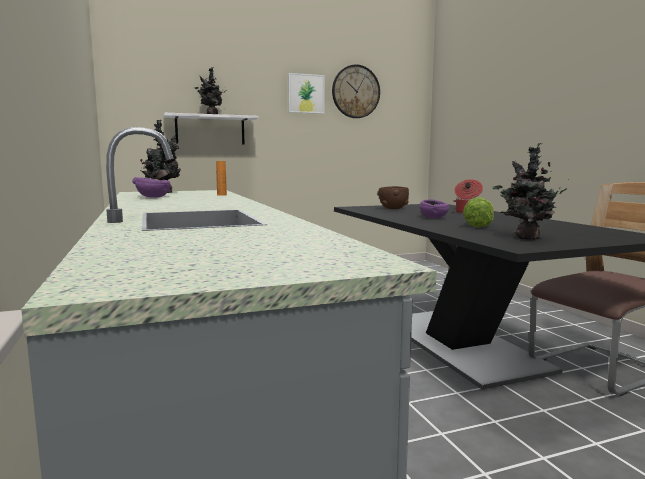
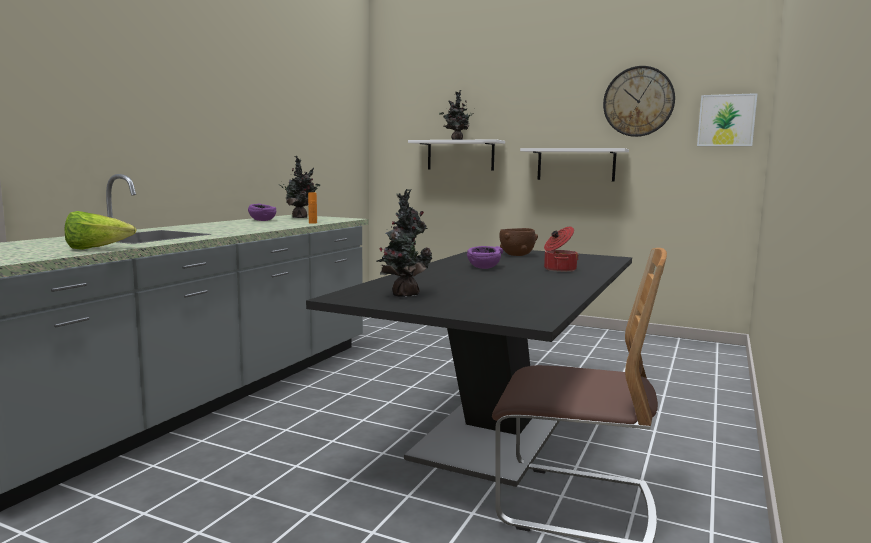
camera: 45 degrees right, 0 degrees up
picture [288,73,325,114] -> picture moved to [697,93,758,146]
lettuce [463,197,494,227] -> lettuce moved to [64,211,136,250]
none -> white shelf [520,148,629,182]

